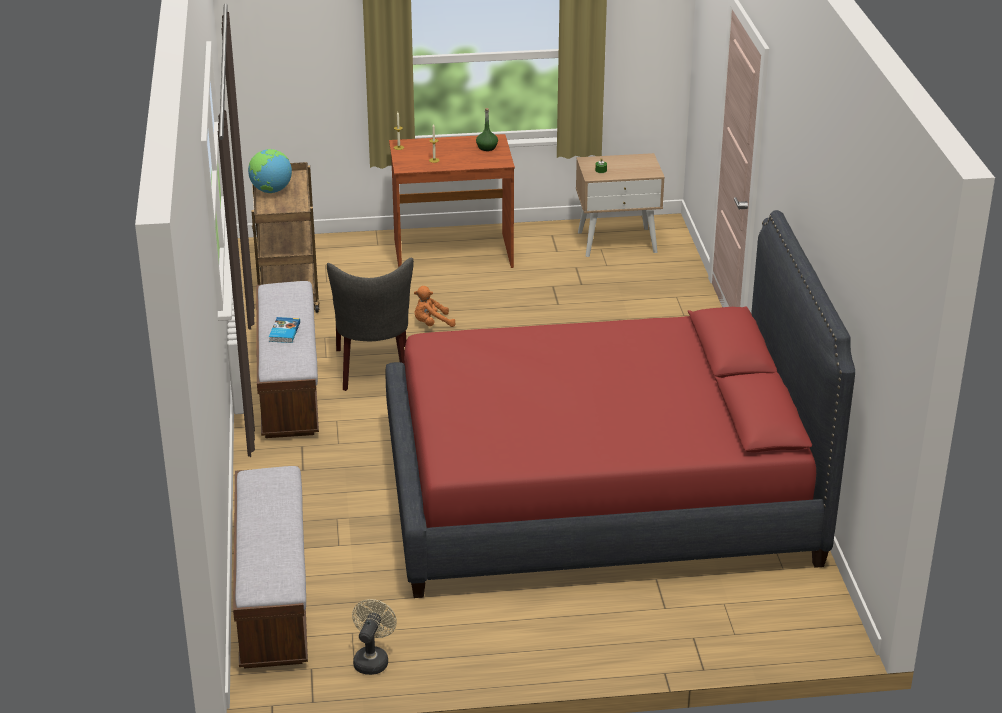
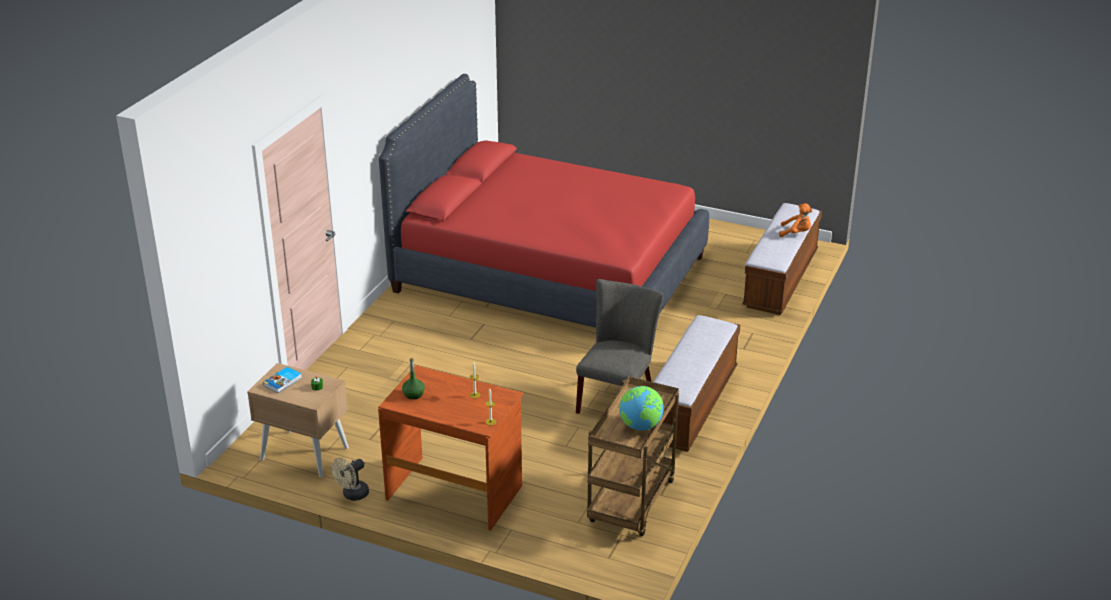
camera: 150 degrees left, 0 degrees up
book [269,317,300,343] -> book moved to [263,367,302,393]
beige fan [352,599,397,675] -> beige fan moved to [331,457,369,501]
orange plush toy [414,286,456,327] -> orange plush toy moved to [779,203,812,237]

